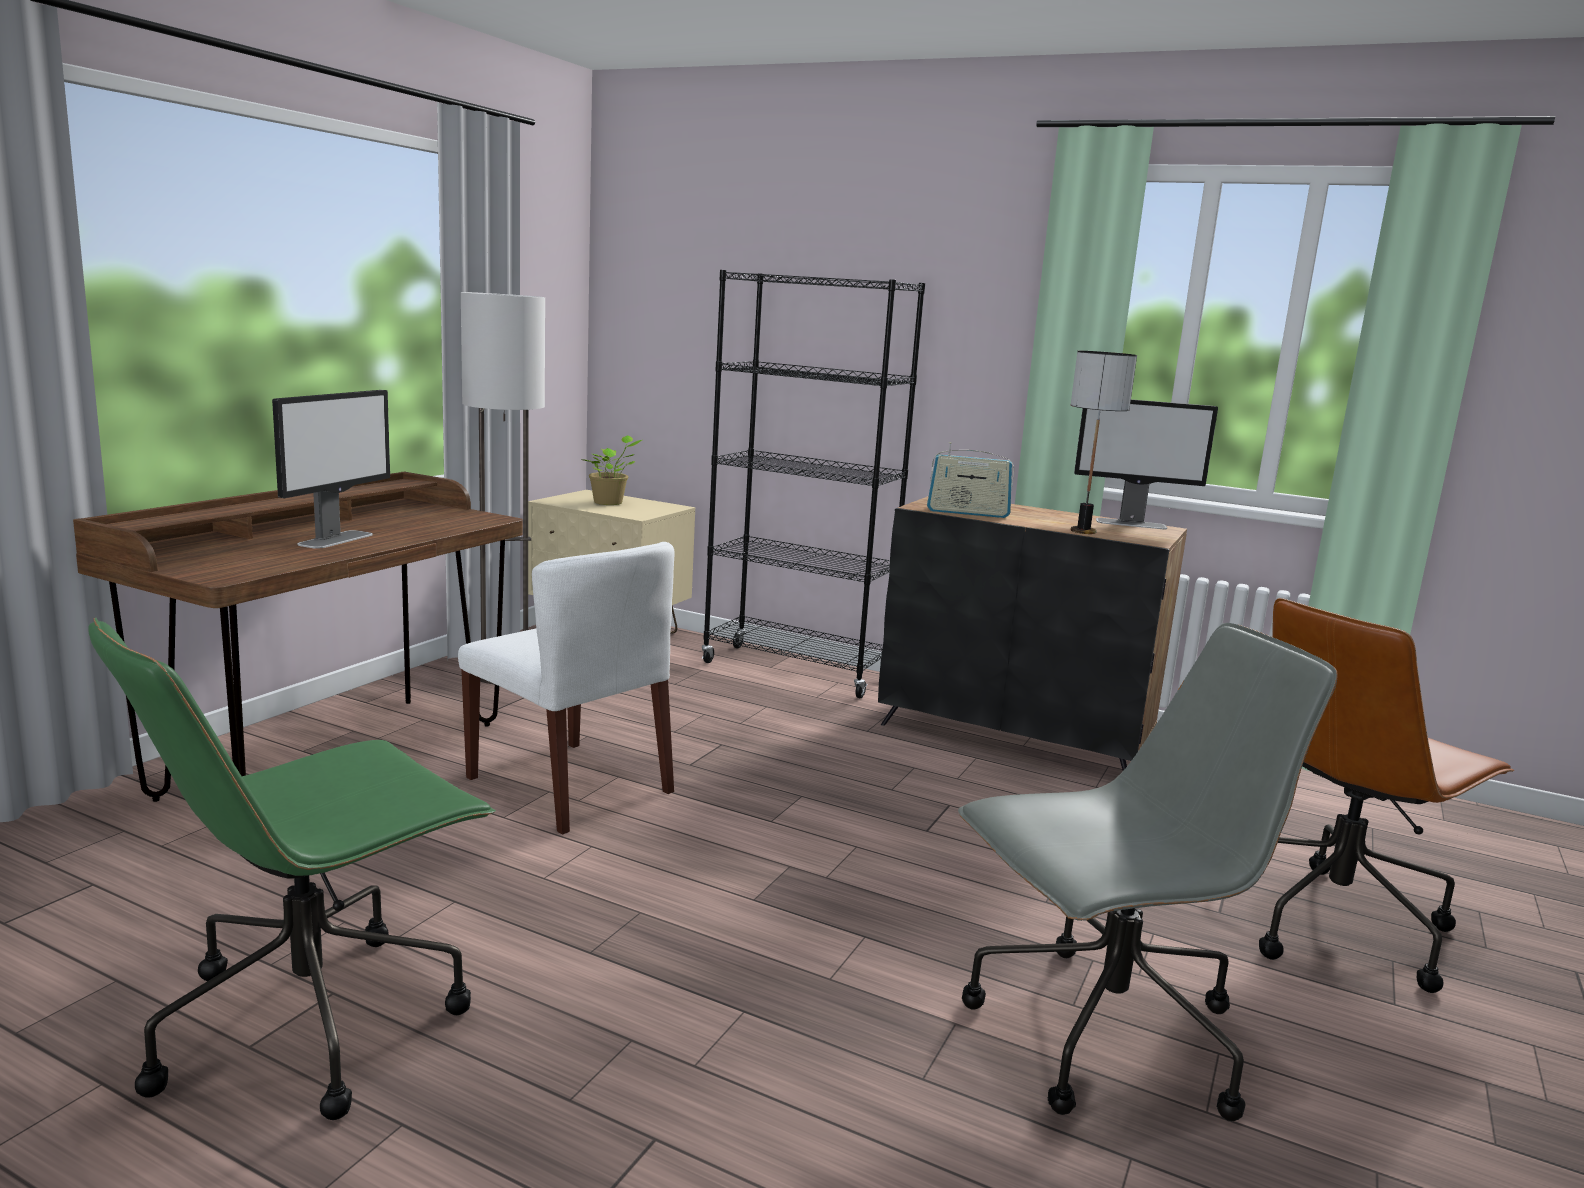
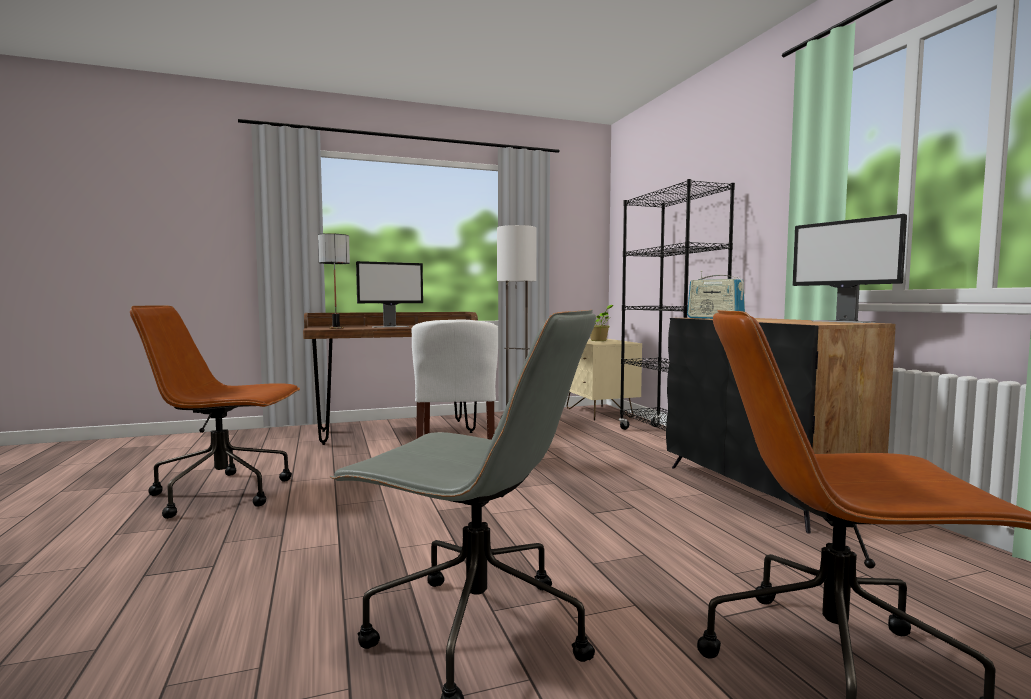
camera: 45 degrees right, 10 degrees down
green office chair [88,617,496,1120] -> brown office chair [130,305,300,519]
table lamp [1071,351,1137,534] -> table lamp moved to [318,233,350,329]

